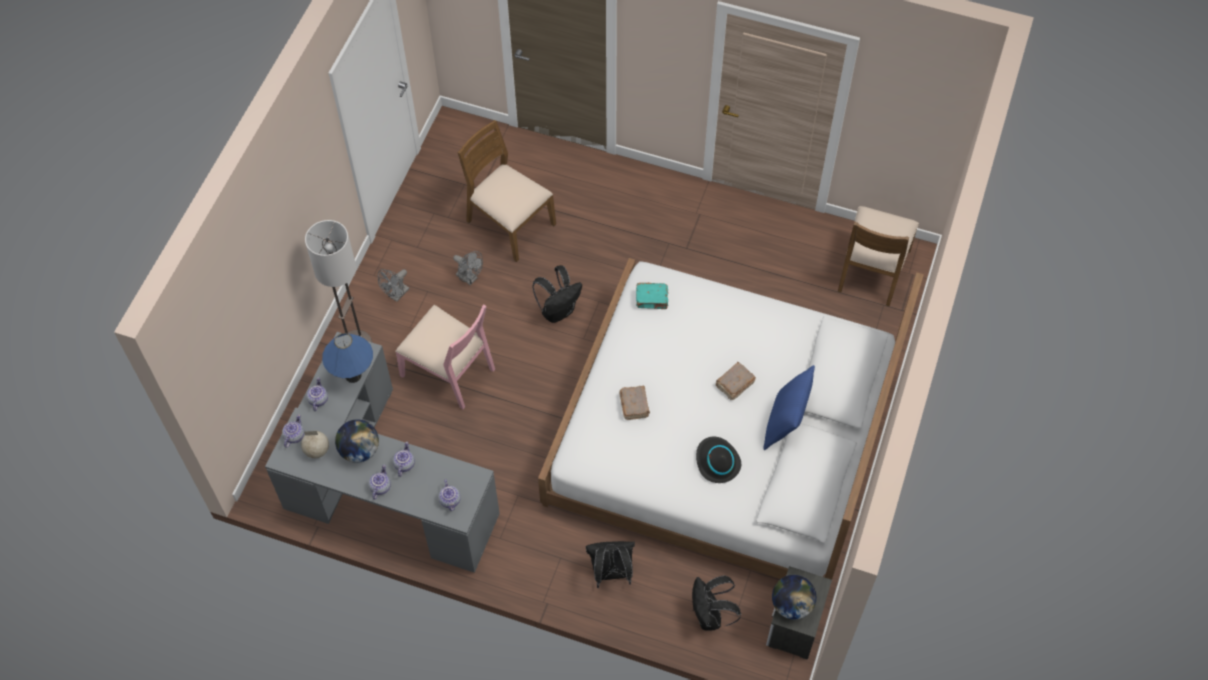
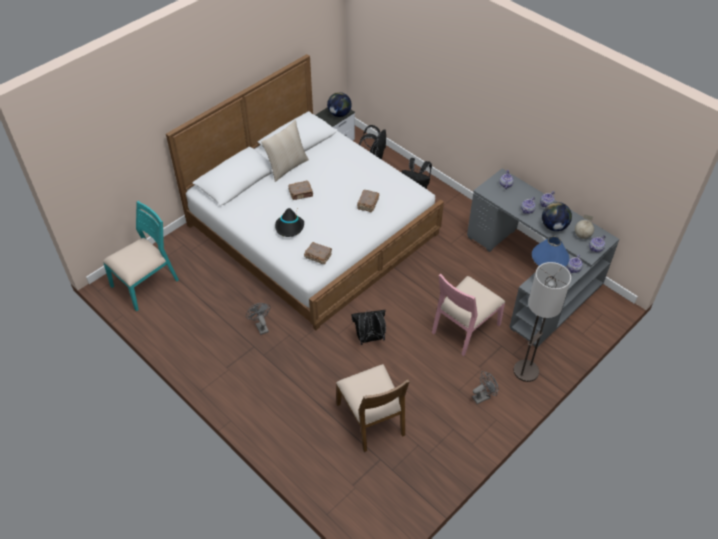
camera: 155 degrees left, 10 degrees down
pink chair [395,305,495,409] -> pink chair turned 105 degrees counterclockwise [432,274,505,356]
grey fan [453,251,483,285] -> grey fan moved to [246,303,270,335]
turquoise book [636,283,668,309] -> brown book [304,242,332,264]
black hat [696,436,741,483] -> black hat moved to [275,208,304,237]
blue pillow [763,365,815,450] -> beige pillow [261,120,309,182]
brown chair [838,206,919,306] -> turquoise chair [103,201,179,312]

